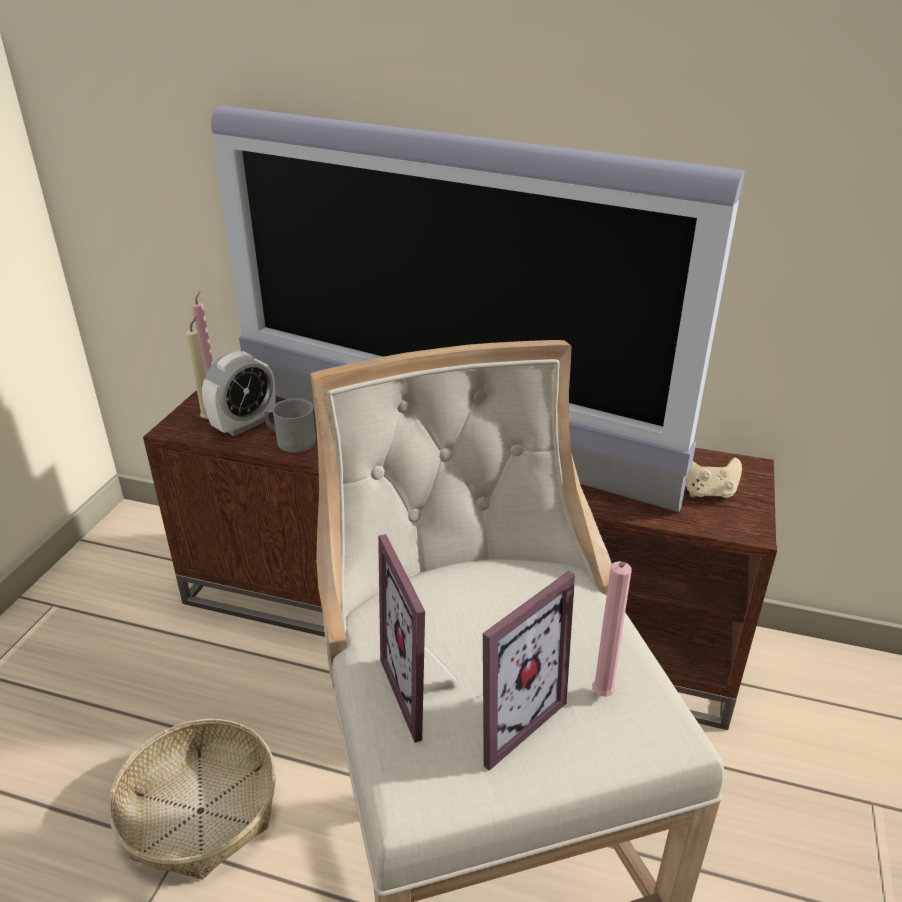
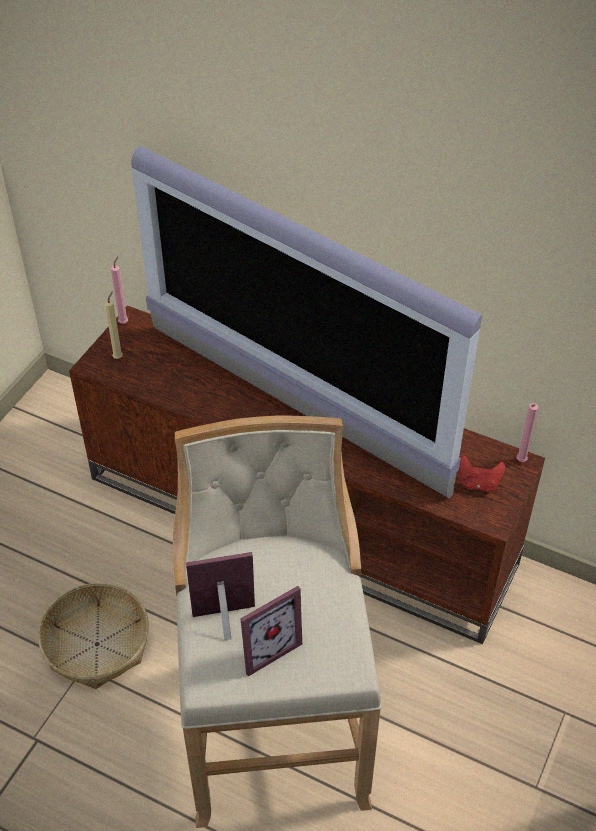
camera: 10 degrees right, 15 degrees up
alarm clock [202,351,276,436] -> none
grey mug [264,398,316,453] -> none
picture frame [378,534,460,743] -> picture frame turned 90 degrees clockwise [186,552,255,640]
pink candle [592,561,632,697] -> pink candle moved to [516,403,538,462]
beige game controller [686,458,742,498] -> red game controller [459,455,505,492]

